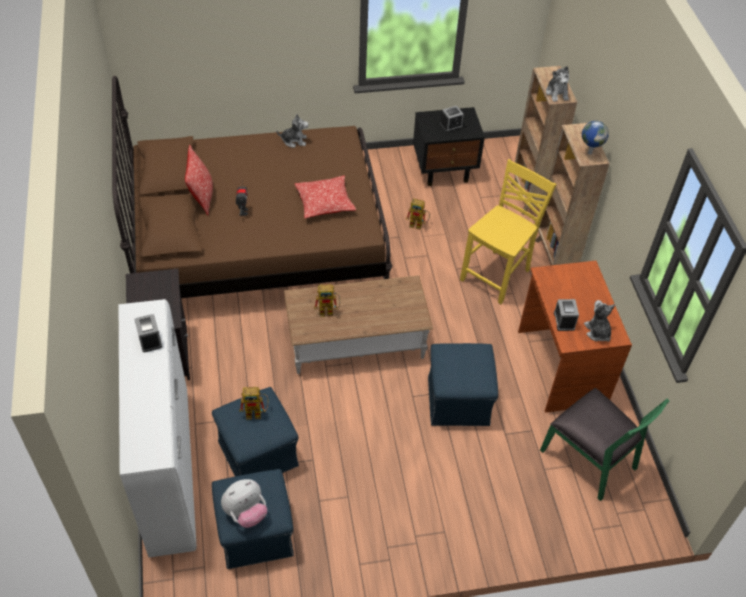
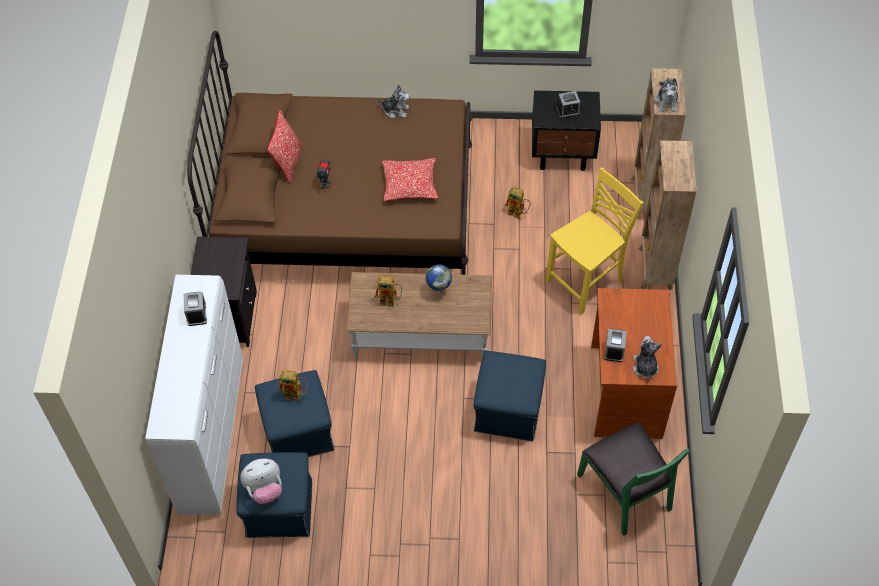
camera: 15 degrees right, 5 degrees up
globe [582,121,609,155] -> globe moved to [426,264,452,294]

